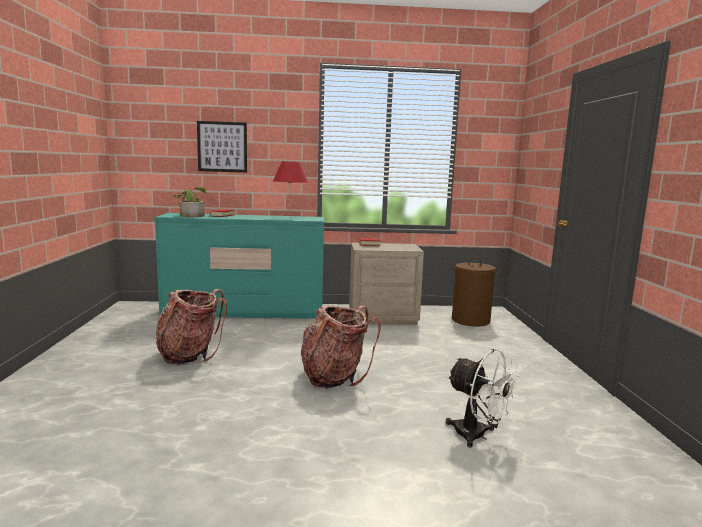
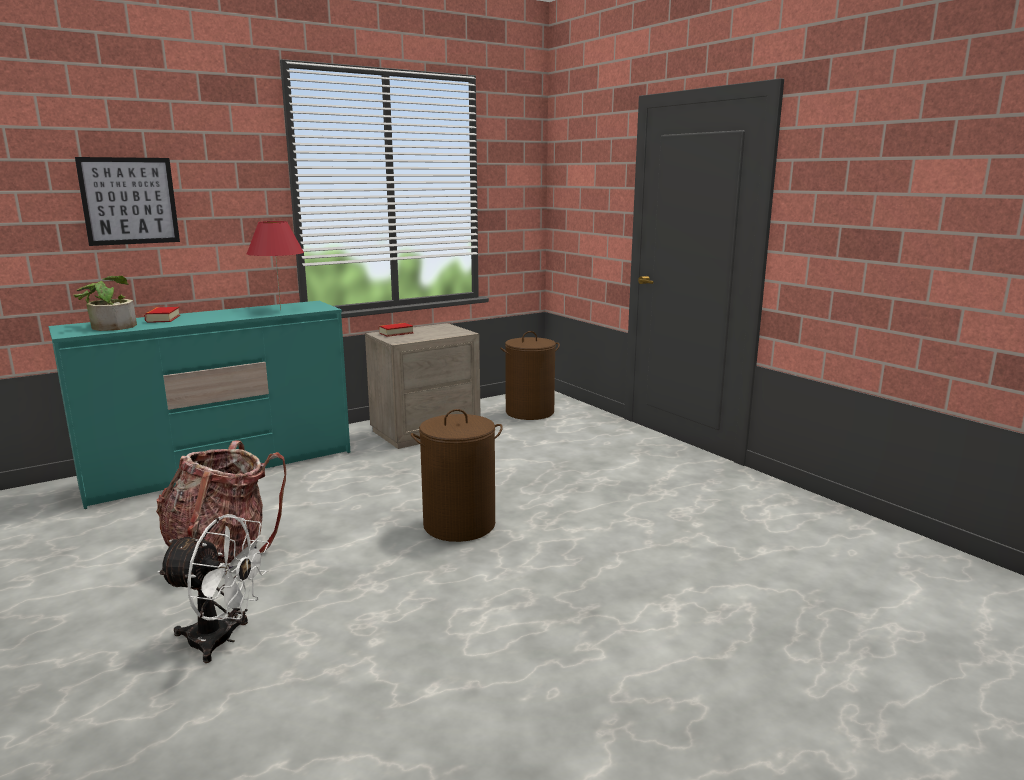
camera: 30 degrees left, 5 degrees up
backpack [301,305,381,389] -> brown laundry basket [411,409,503,542]
white fan [446,349,520,448] -> white fan moved to [157,514,269,663]

